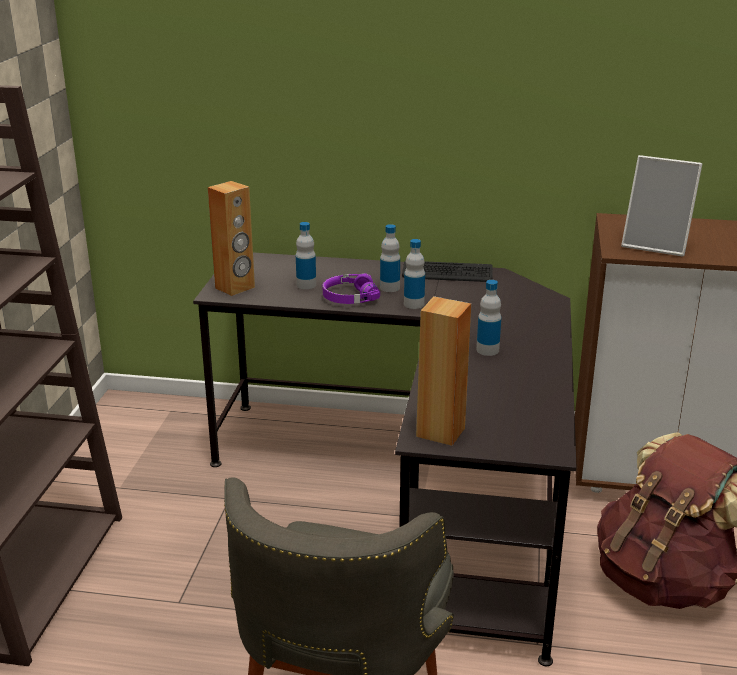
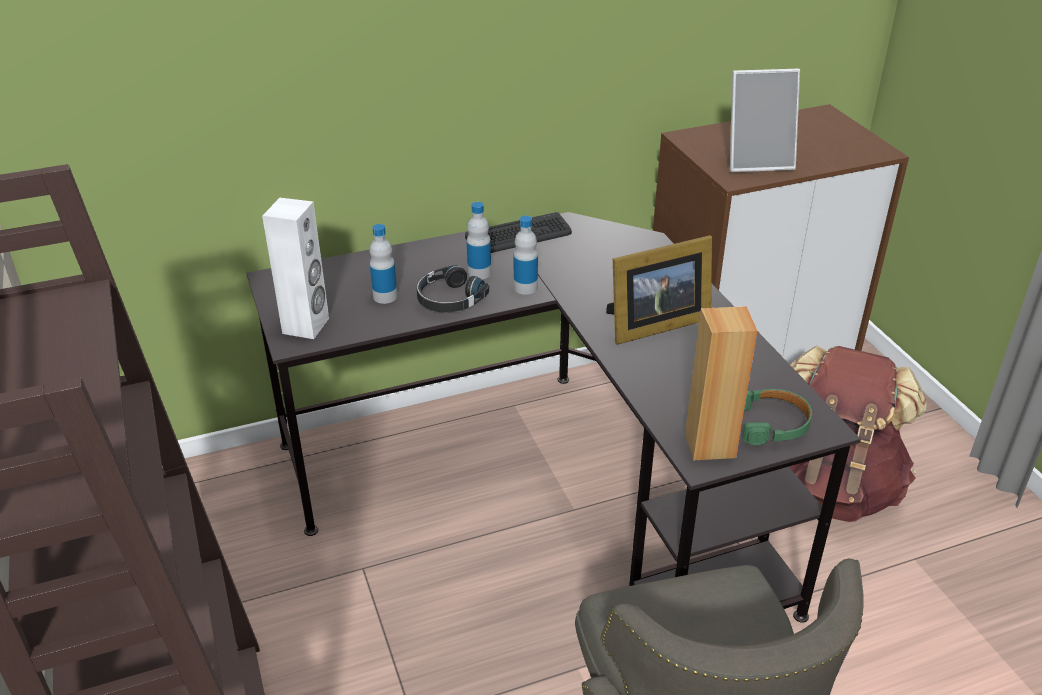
camera: 30 degrees left, 10 degrees up
brown speaker [208,181,255,296] -> white speaker [262,198,329,339]
purple headphones [323,273,380,304] -> black headphones [417,265,489,313]
bottle [477,280,501,356] -> picture frame [606,235,712,345]
none -> green headphones [742,389,812,445]

